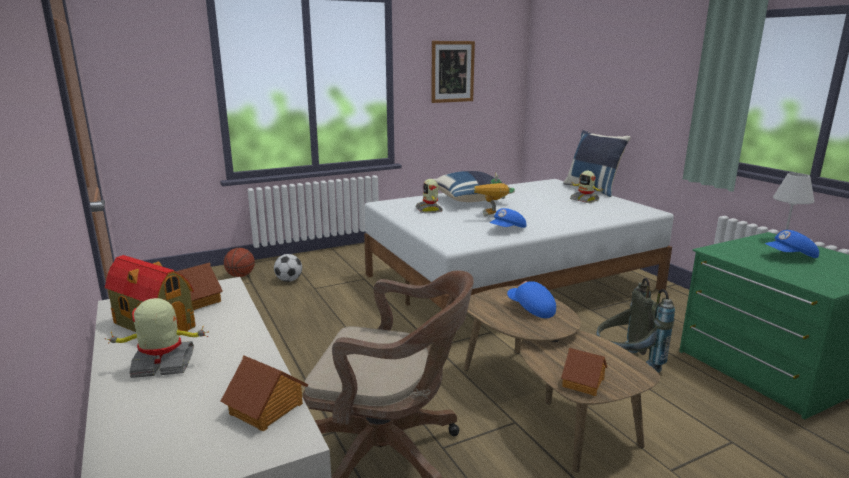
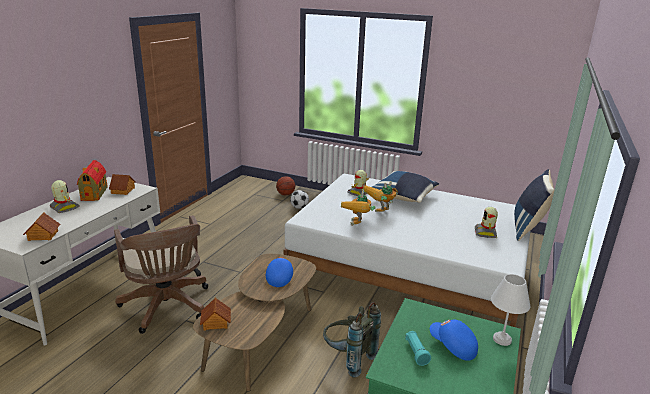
camera: 50 degrees right, 5 degrees up
picture [431,41,475,103] -> none
blue cap [489,208,526,228] -> toy robot [341,189,375,226]
none -> turquoise flashlight [405,331,431,366]

